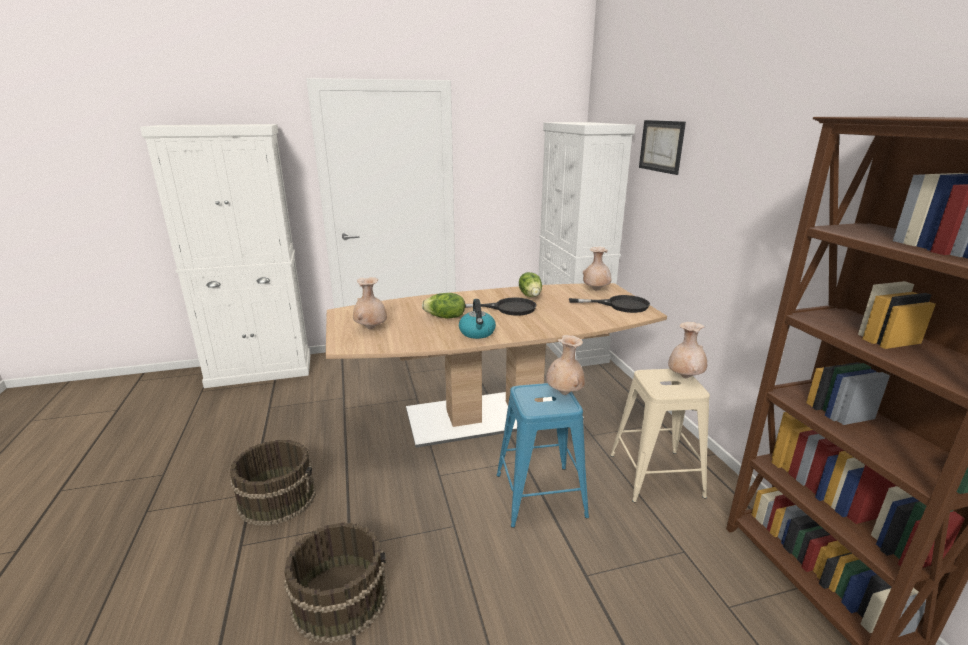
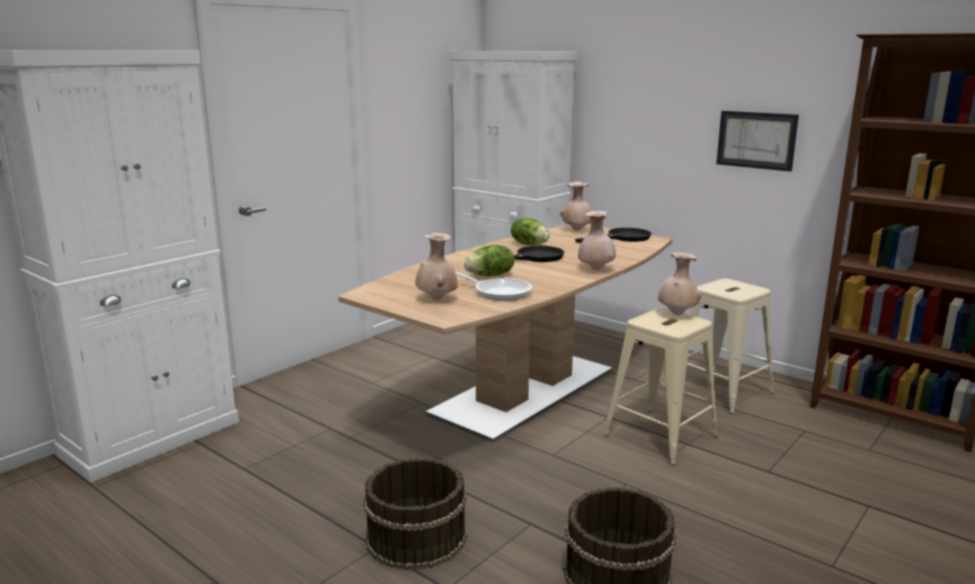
camera: 35 degrees left, 5 degrees down
kettle [459,299,496,339] -> none
blue stool [497,383,589,528] -> beige stool [603,308,718,465]
picture [639,120,686,175] -> picture moved to [716,111,799,172]
beige vase [668,322,707,378] -> beige vase moved to [578,211,616,270]
none -> frying pan [456,272,532,300]

